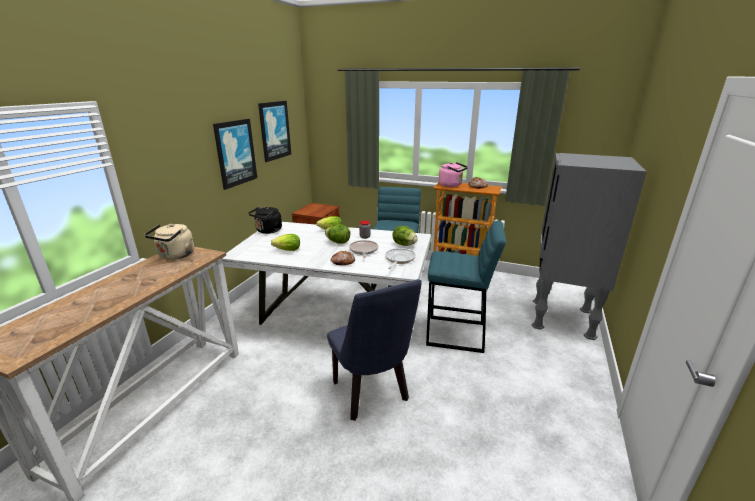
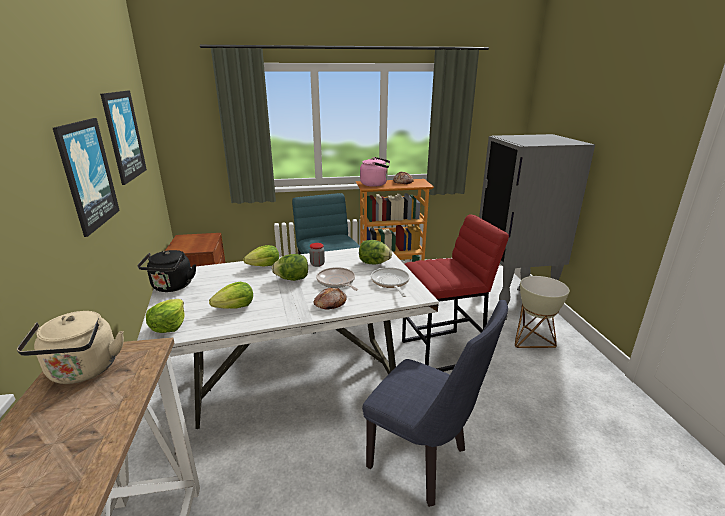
camera: 30 degrees left, 0 degrees up
turquoise stool [426,220,506,353] -> red stool [402,214,509,372]
none -> lettuce [146,299,184,333]
none -> planter [515,276,570,348]

